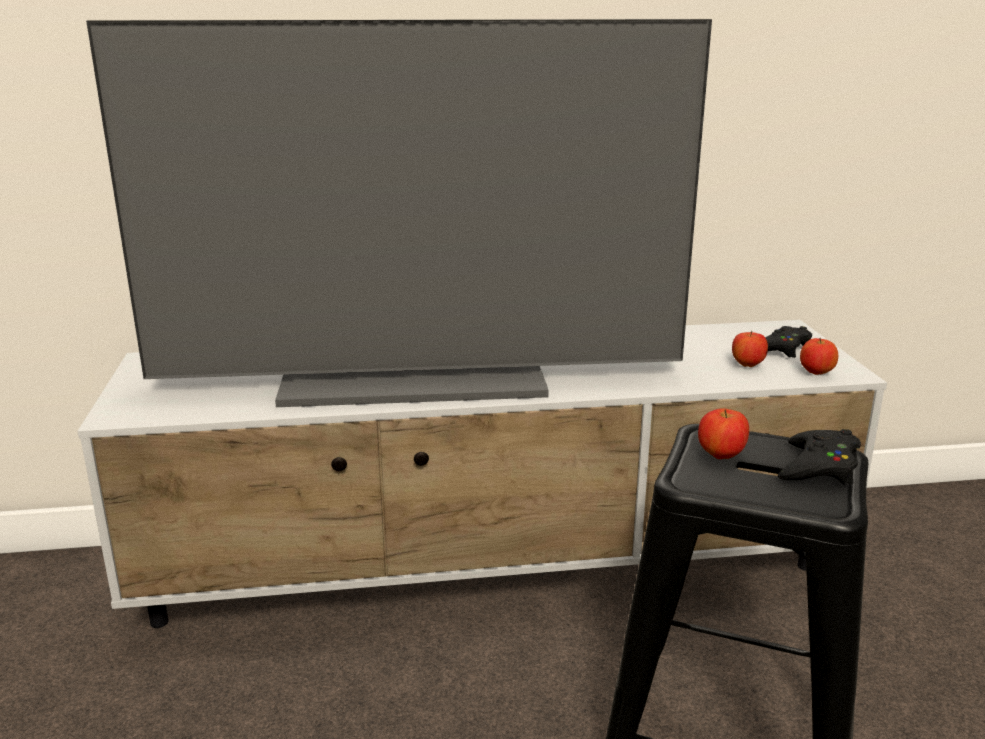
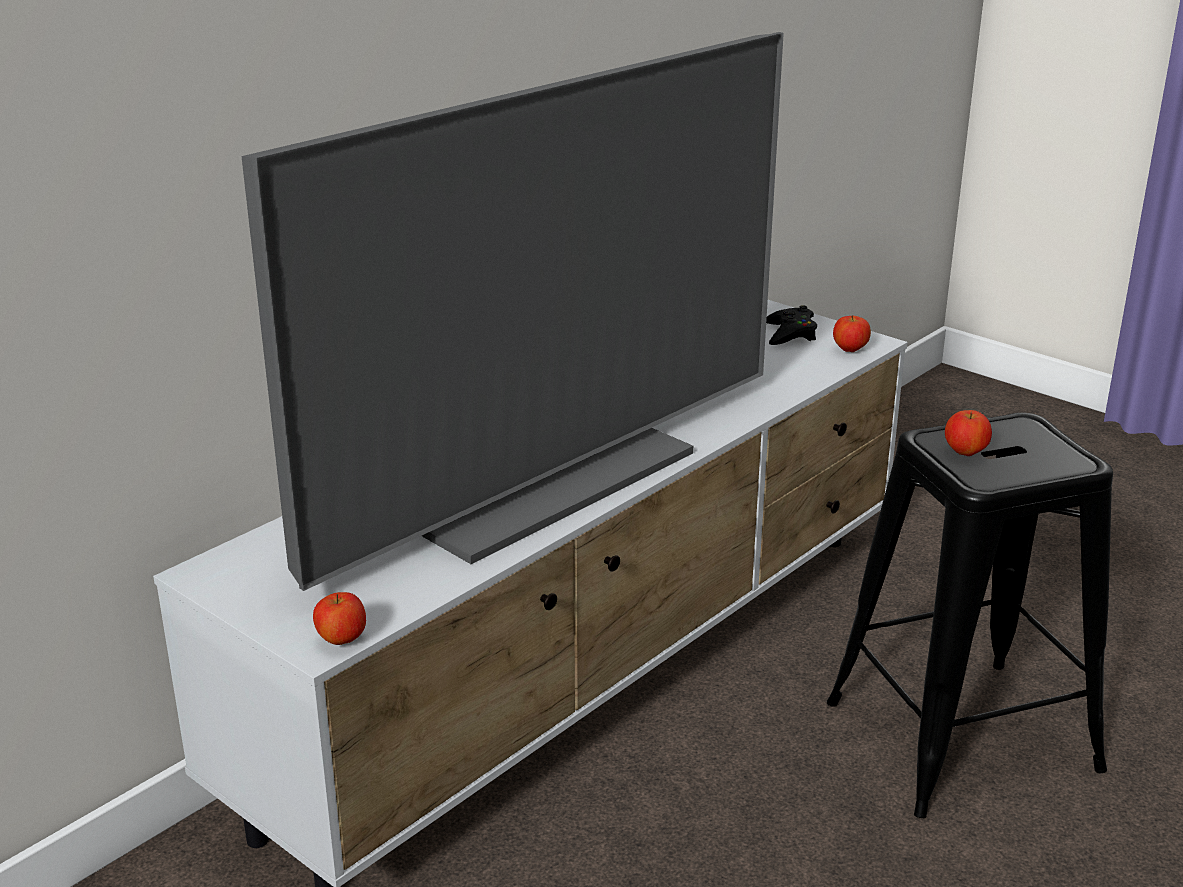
camera: 40 degrees left, 5 degrees up
apple [732,331,768,367] -> apple moved to [313,592,366,645]
black game controller [778,429,861,485] -> none

